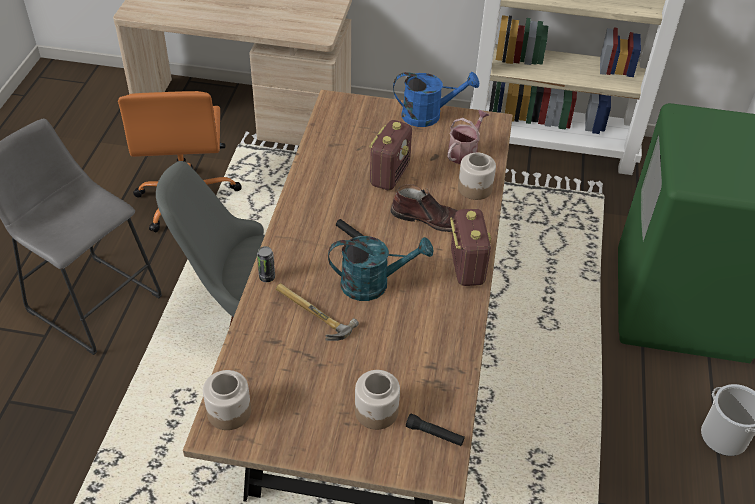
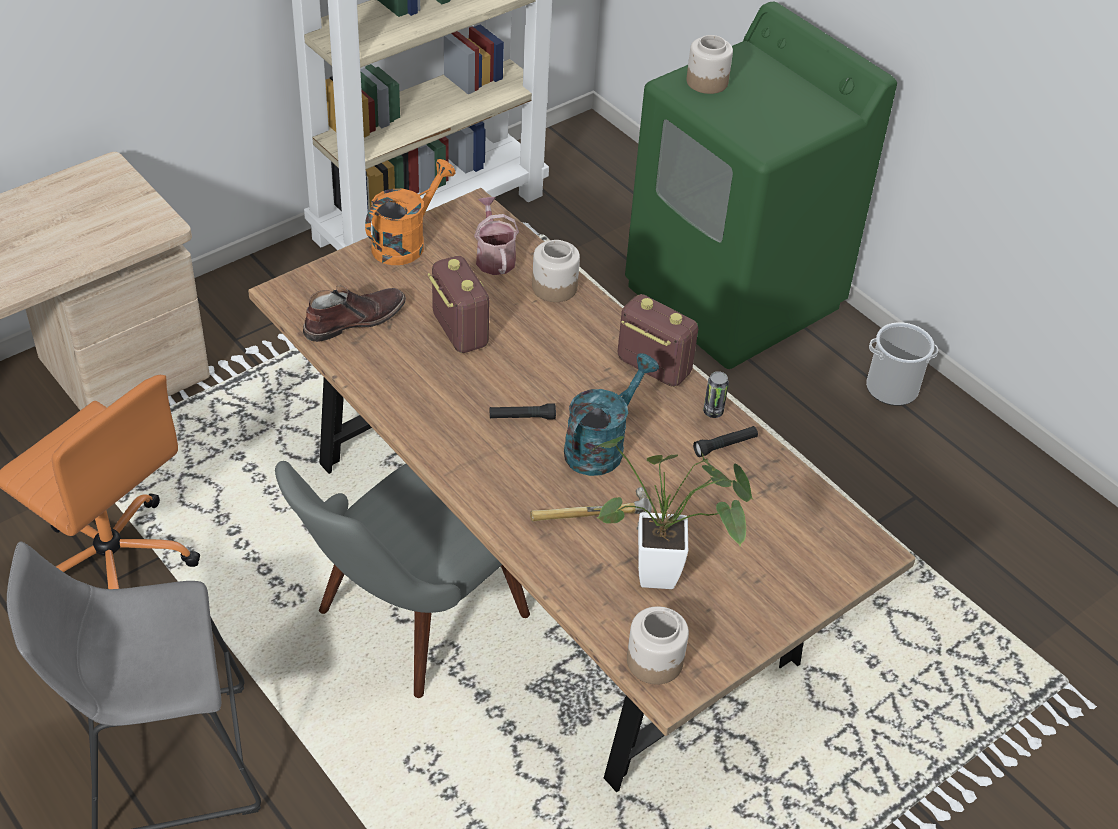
camera: 50 degrees left, 0 degrees up
can [257,246,275,282] -> can moved to [703,371,729,418]
jar [355,370,400,430] -> jar moved to [686,35,733,94]
brown boot [391,184,458,232] -> brown boot moved to [303,285,406,342]
blue watering can [393,72,479,127] -> orange watering can [365,159,456,265]
black flashlight [406,414,465,446] -> black flashlight moved to [693,426,758,457]
none -> potted plant [592,436,753,589]

